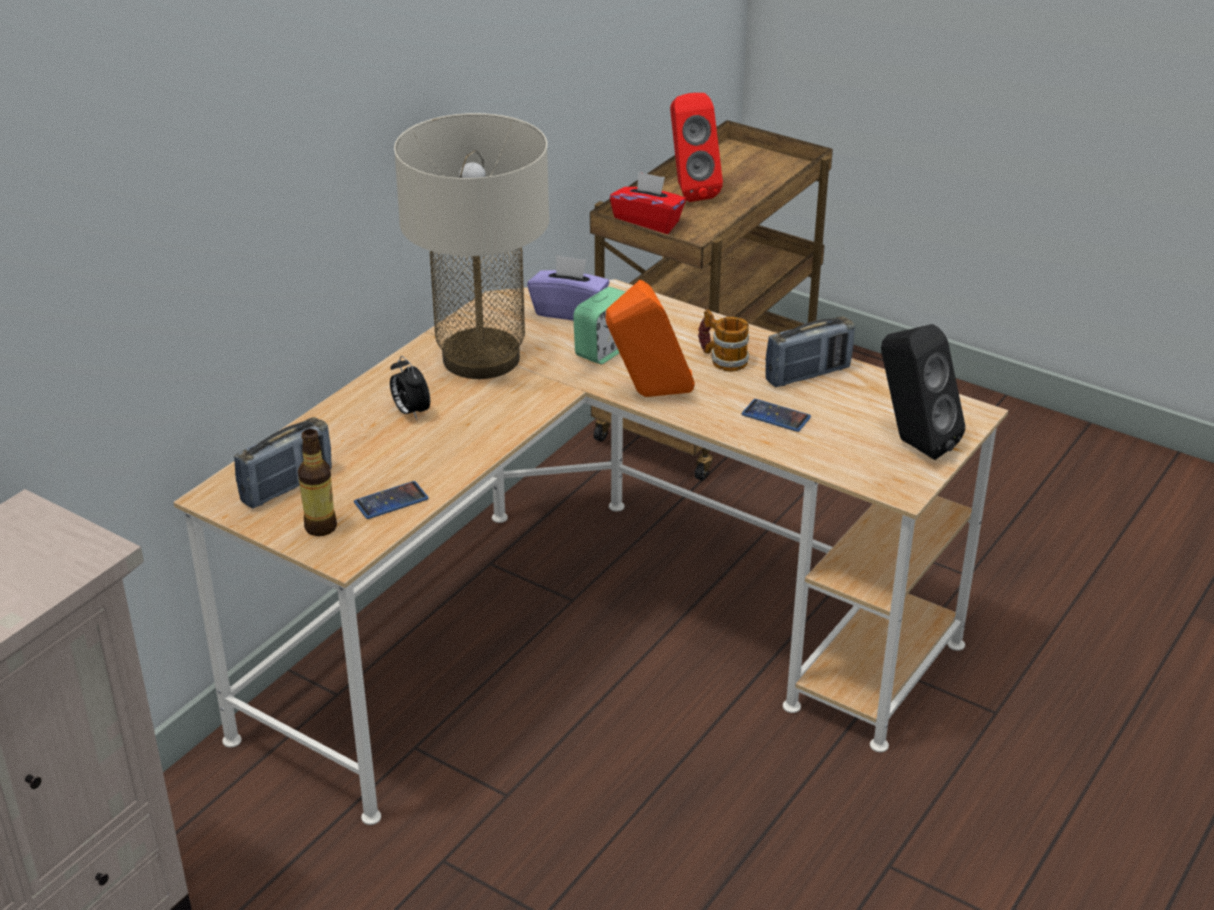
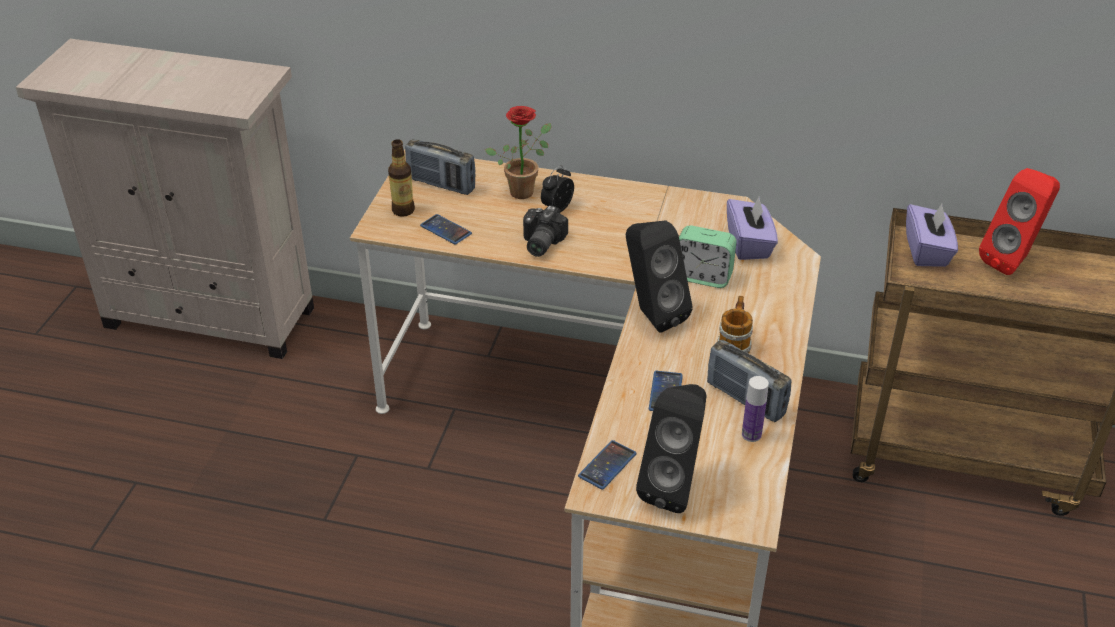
camera: 70 degrees right, 5 degrees up
table lamp [394,113,549,379] -> none
orange speaker [605,280,695,397] -> black speaker [626,220,693,333]
red tissue box [610,171,686,234] -> purple tissue box [906,204,958,267]
none -> potted plant [485,106,551,199]
none -> camera [523,205,568,257]
none -> phone [578,440,637,490]
none -> bottle [742,376,769,442]

